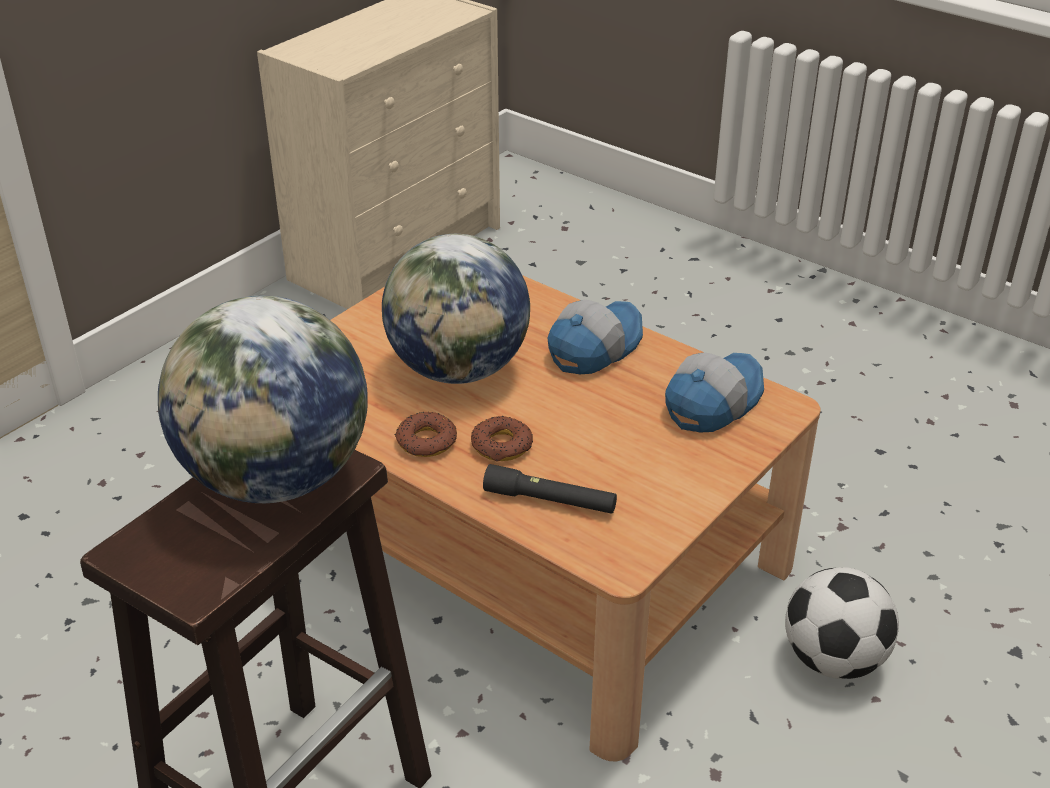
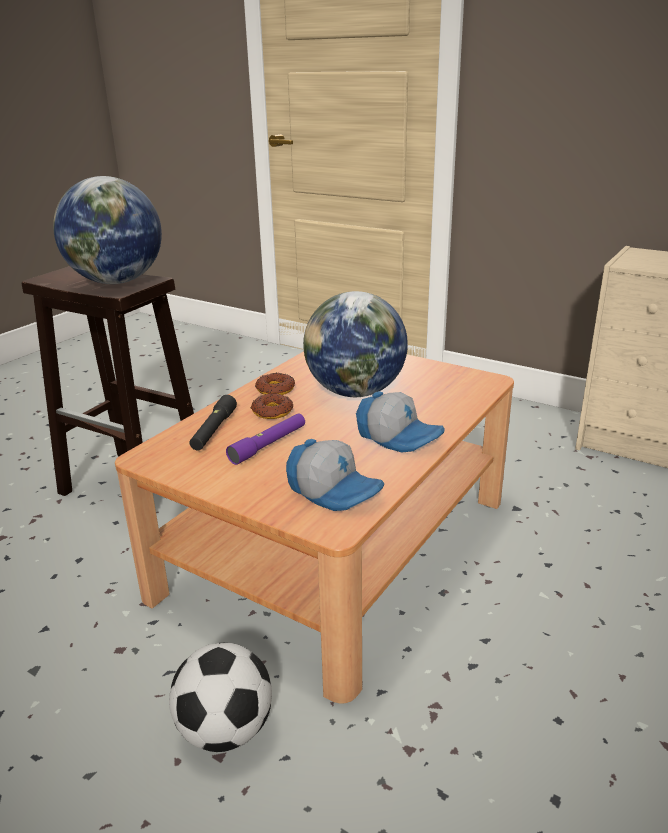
camera: 85 degrees right, 10 degrees down
none -> purple flashlight [226,413,305,465]

